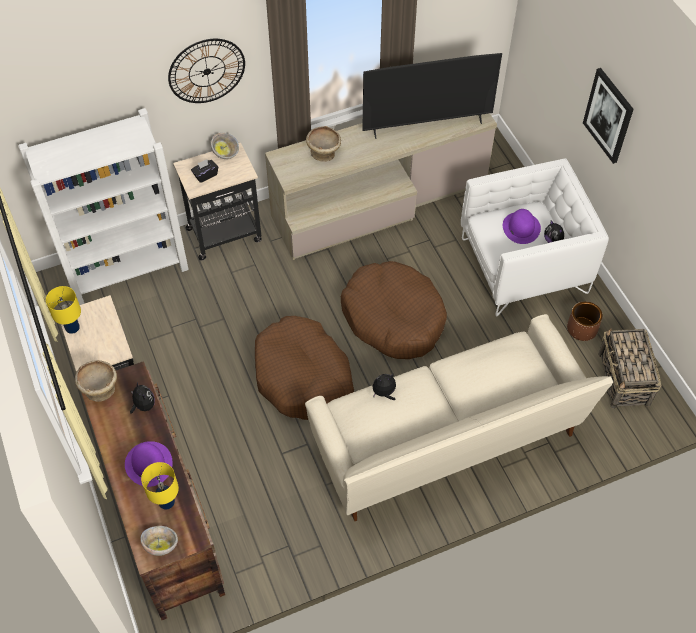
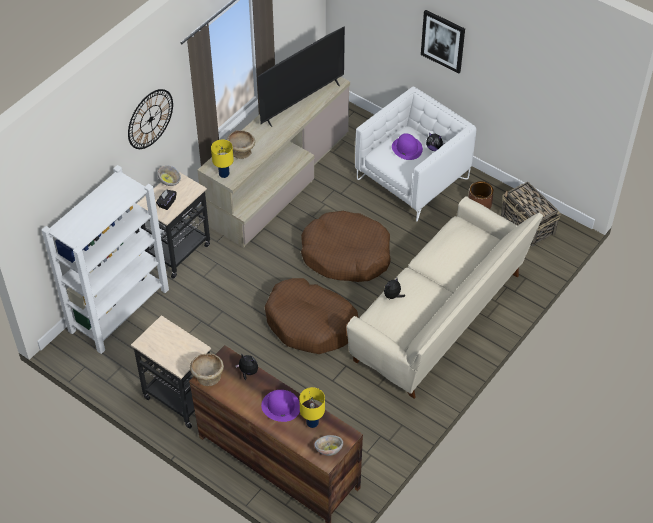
camera: 30 degrees left, 5 degrees down
yellow table lamp [46,286,81,334] -> yellow table lamp moved to [211,140,234,178]

